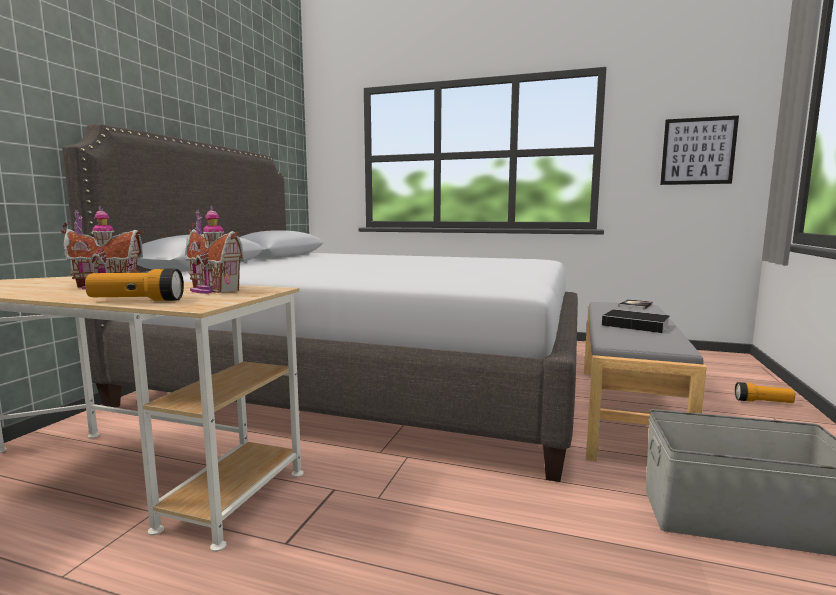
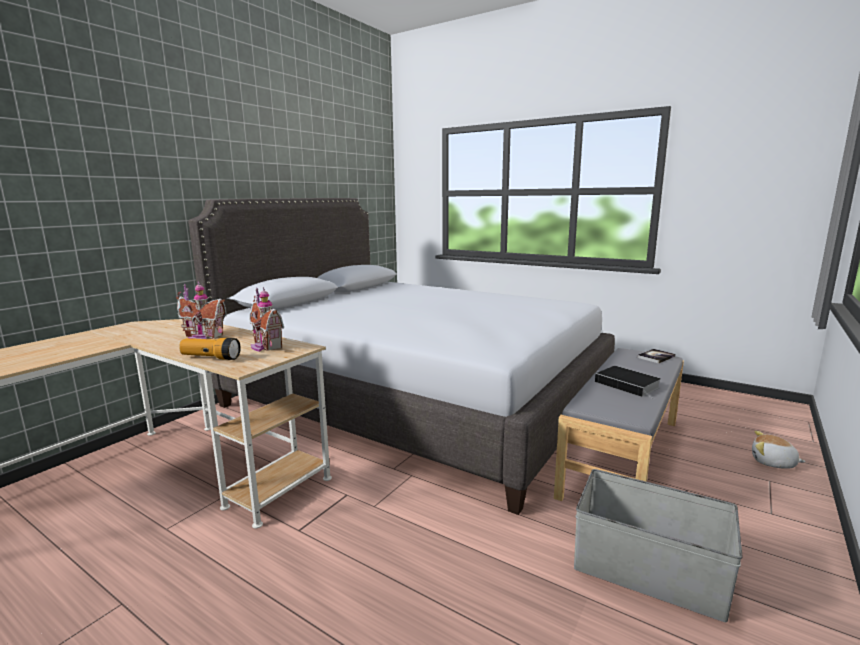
camera: 15 degrees right, 5 degrees up
picture [660,116,739,185] -> none
flashlight [735,382,795,403] -> plush toy [752,431,806,469]

